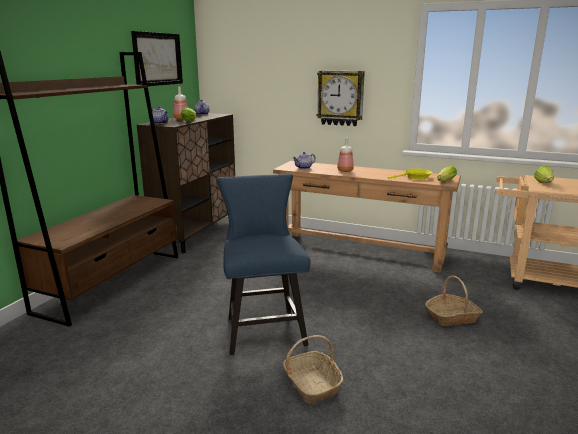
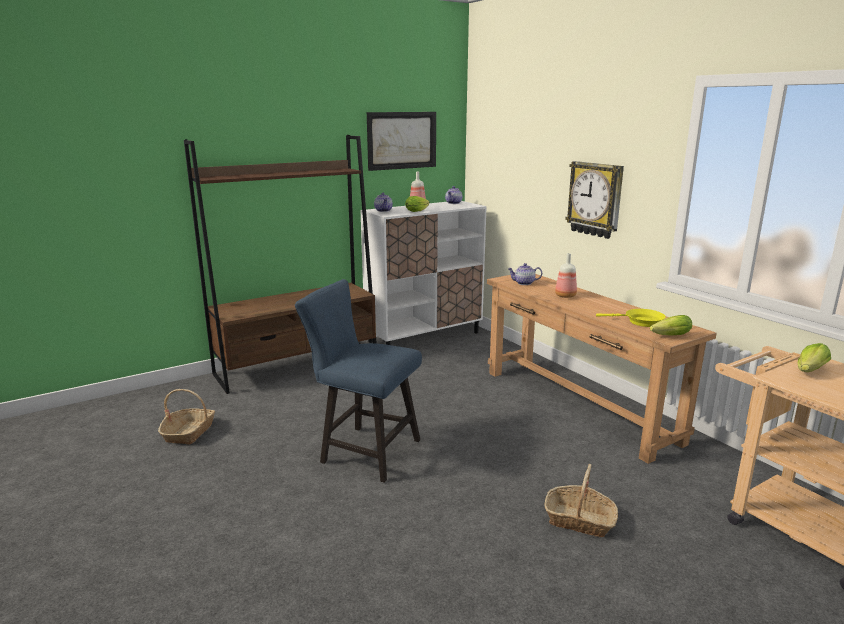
camera: 35 degrees right, 0 degrees up
brown cabinet [137,113,235,253] -> white cabinet [360,201,487,345]
blue chair [216,174,310,355] -> blue chair turned 90 degrees counterclockwise [295,279,422,483]
basket [283,335,343,403] -> basket moved to [158,389,215,445]

